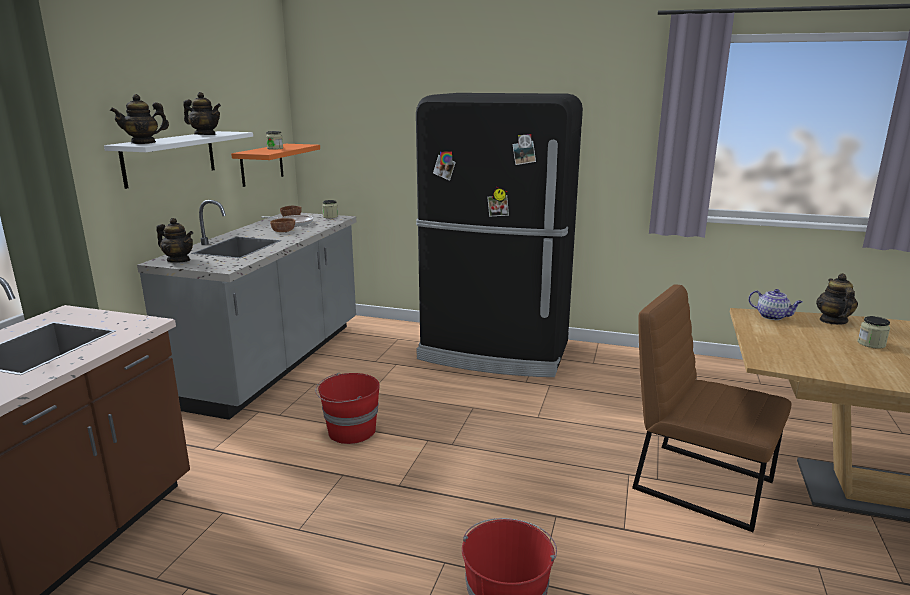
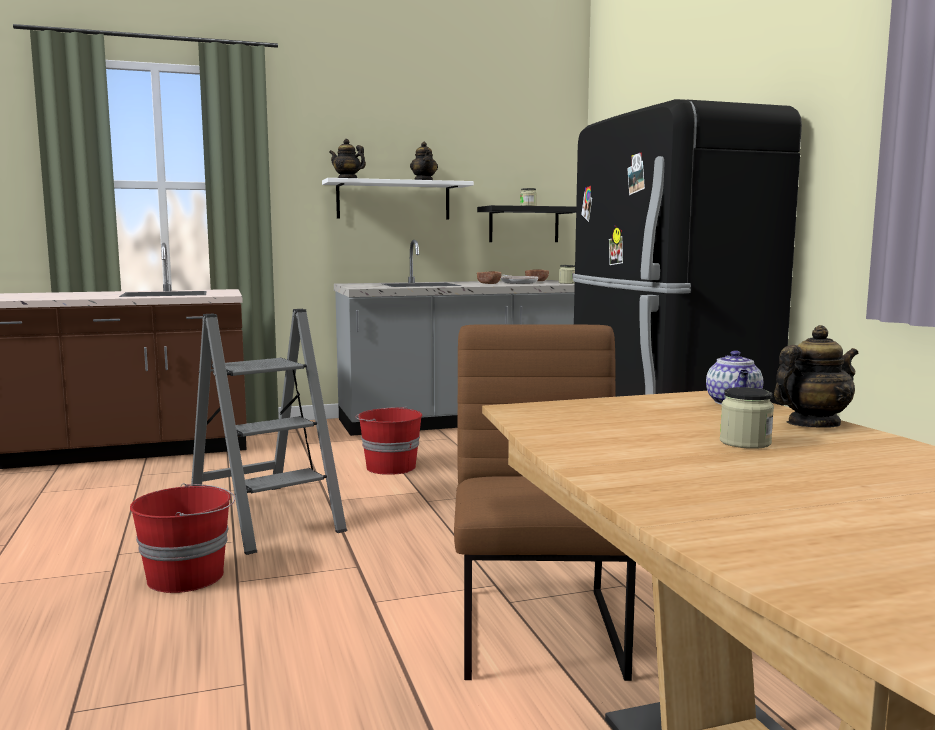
camera: 55 degrees right, 10 degrees down
teapot [156,218,193,263] -> none
orange shelf [231,144,320,187] -> black shelf [477,205,576,242]
none -> grey step ladder [191,309,348,555]

